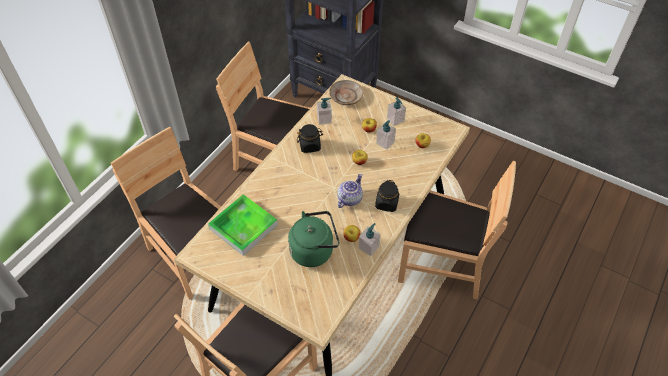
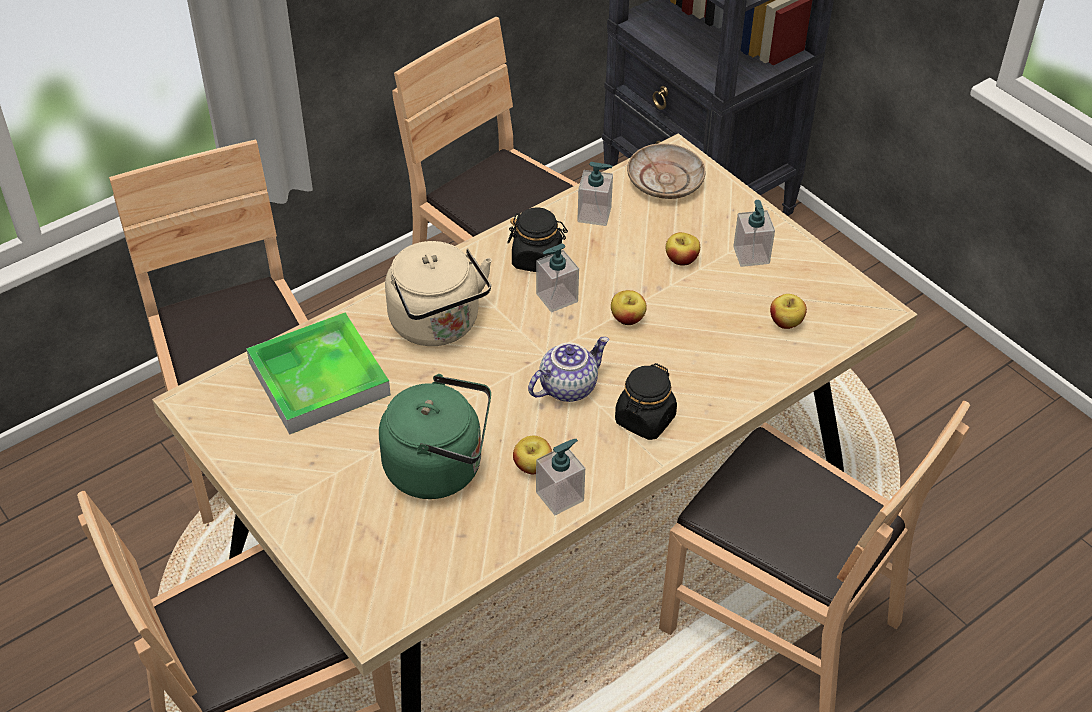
camera: 20 degrees right, 5 degrees down
soap dispenser [376,120,396,150] -> soap dispenser moved to [536,244,579,312]
none -> beige kettle [385,241,492,346]

